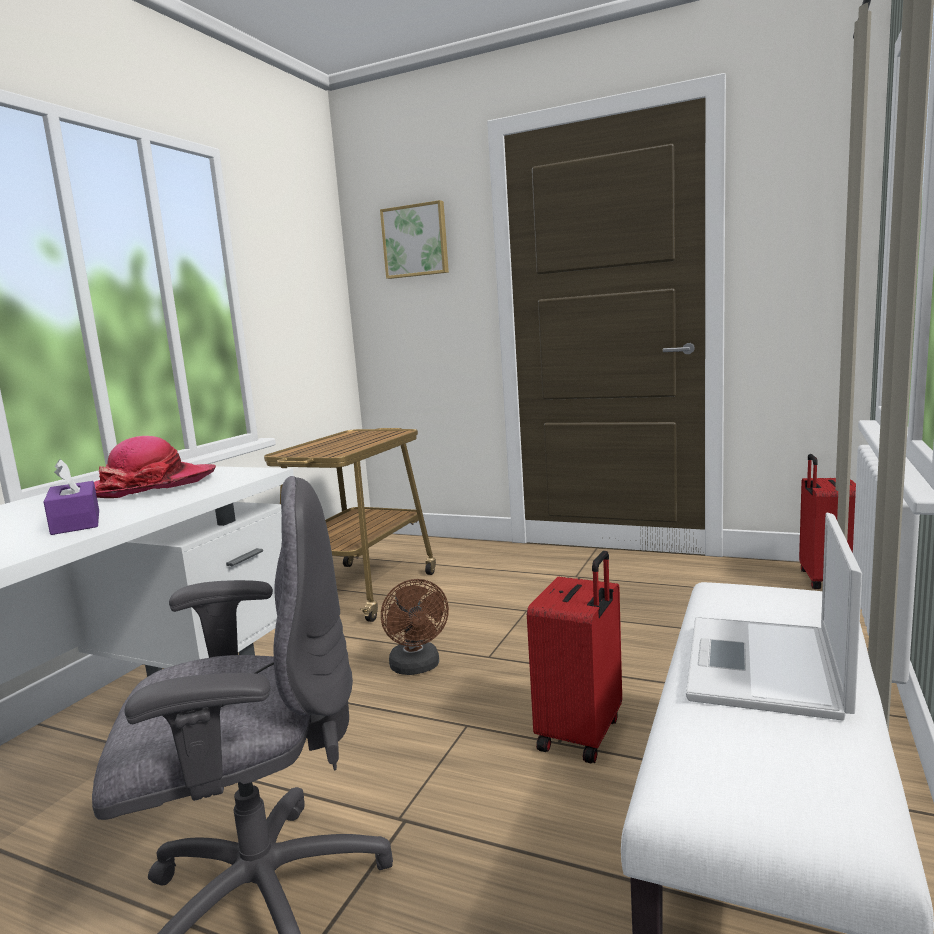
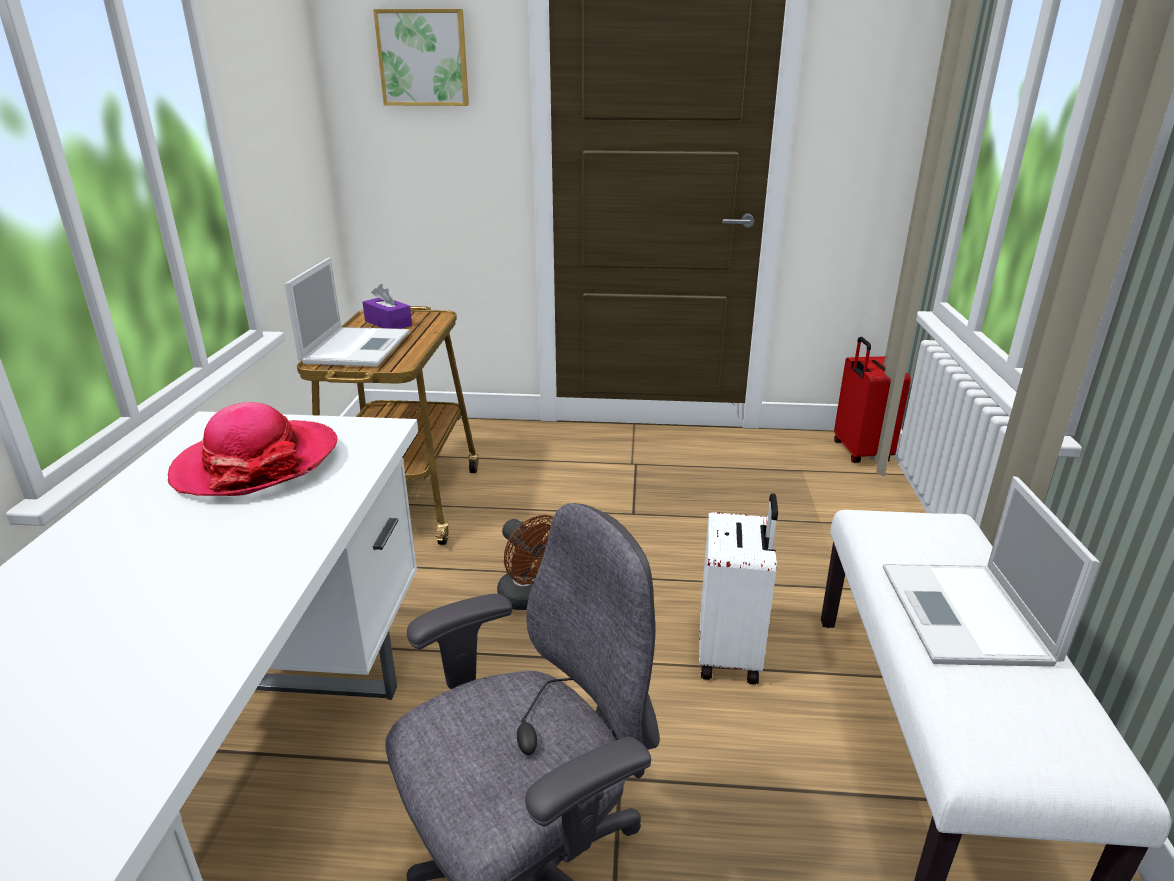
camera: 20 degrees left, 15 degrees up
purple tissue box [44,459,99,535] -> purple tissue box moved to [363,284,412,329]
red suitcase [527,551,622,764] -> white suitcase [699,493,778,685]
none -> laptop [284,258,409,367]

